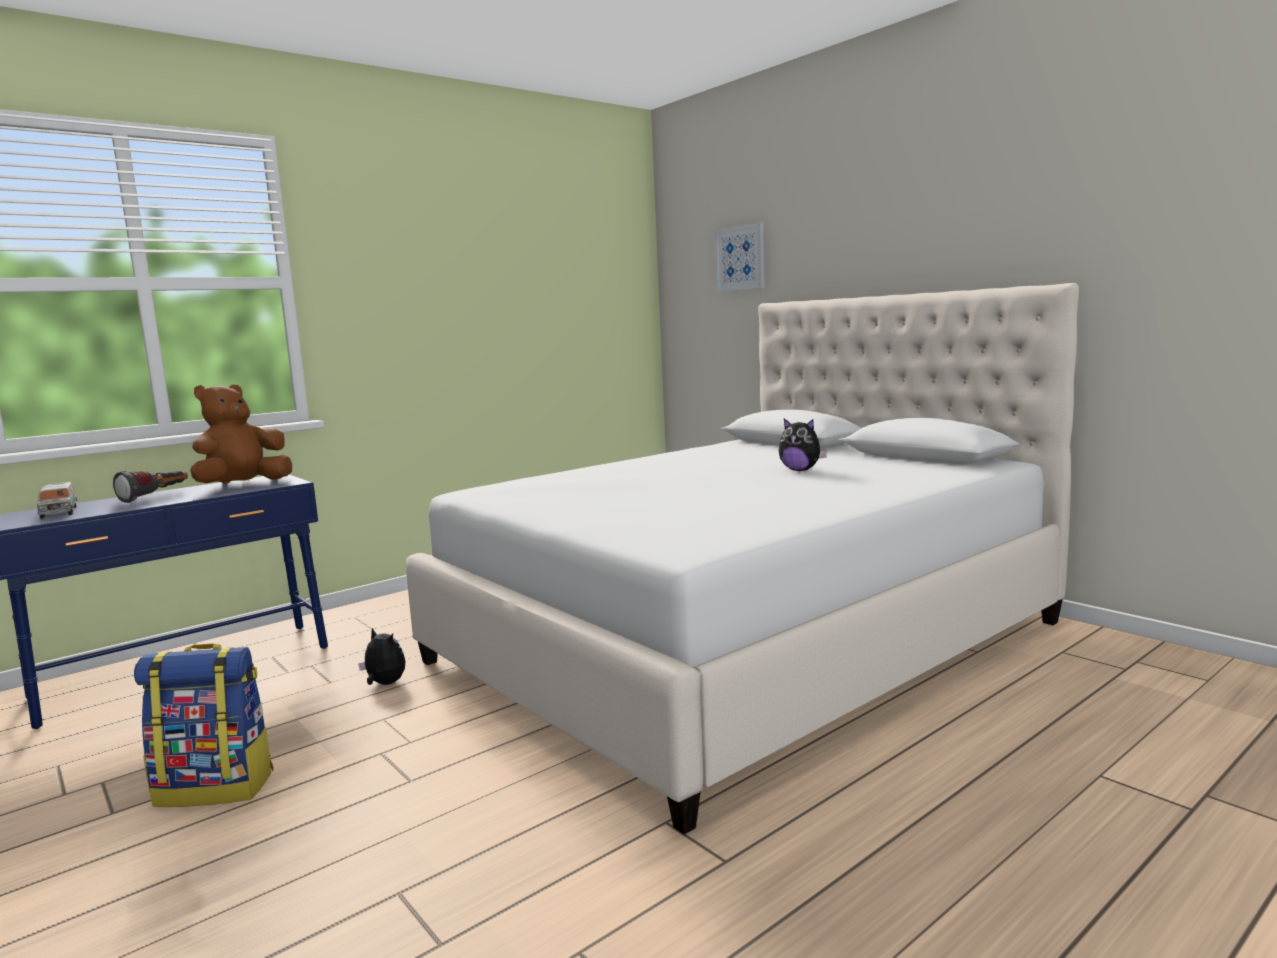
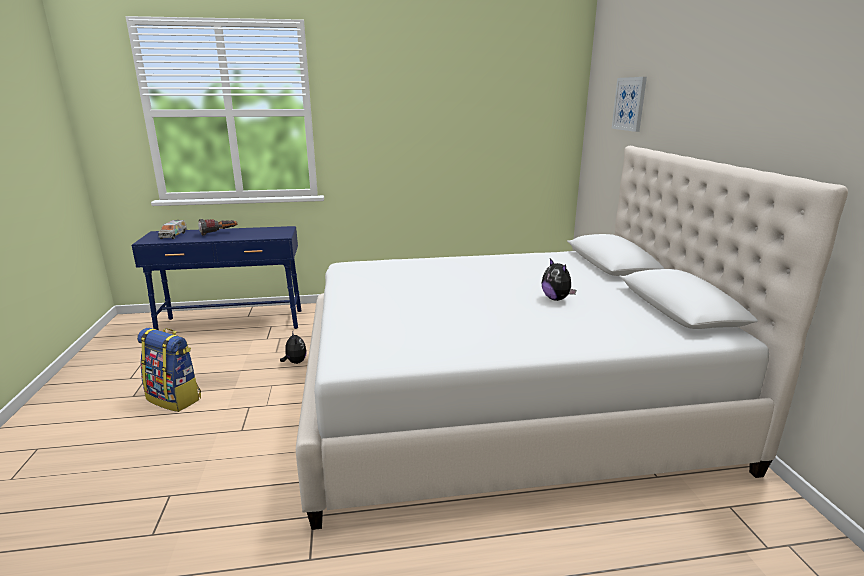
camera: 30 degrees right, 10 degrees up
brown plush toy [190,384,292,484] -> none

